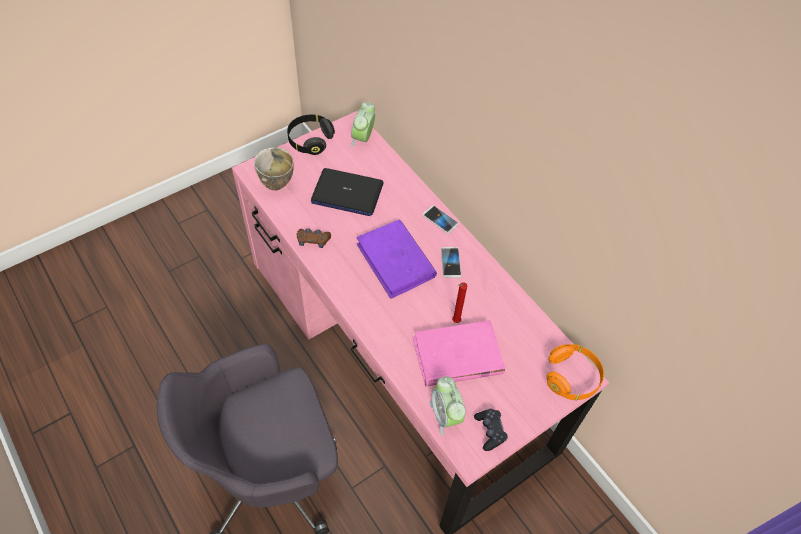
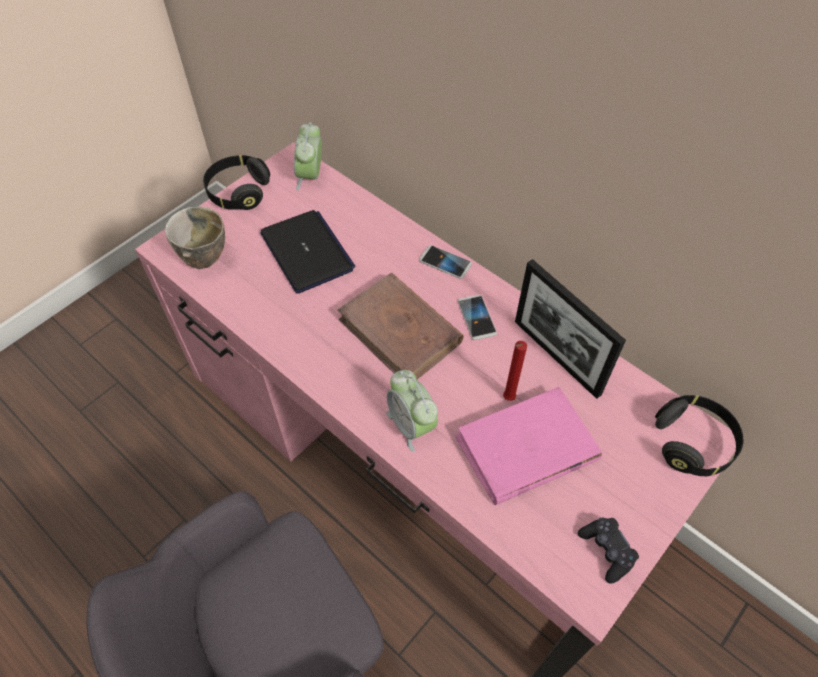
camera: 10 degrees left, 0 degrees up
brown game controller [297,228,331,248] -> none
laptop [311,168,384,216] -> laptop turned 120 degrees counterclockwise [260,210,355,294]
purple book [356,219,437,299] -> brown book [338,273,464,379]
alarm clock [429,377,466,436] -> alarm clock moved to [386,370,438,452]
orange headphones [547,344,604,400] -> black headphones [655,395,743,477]
none -> picture frame [515,259,626,399]

